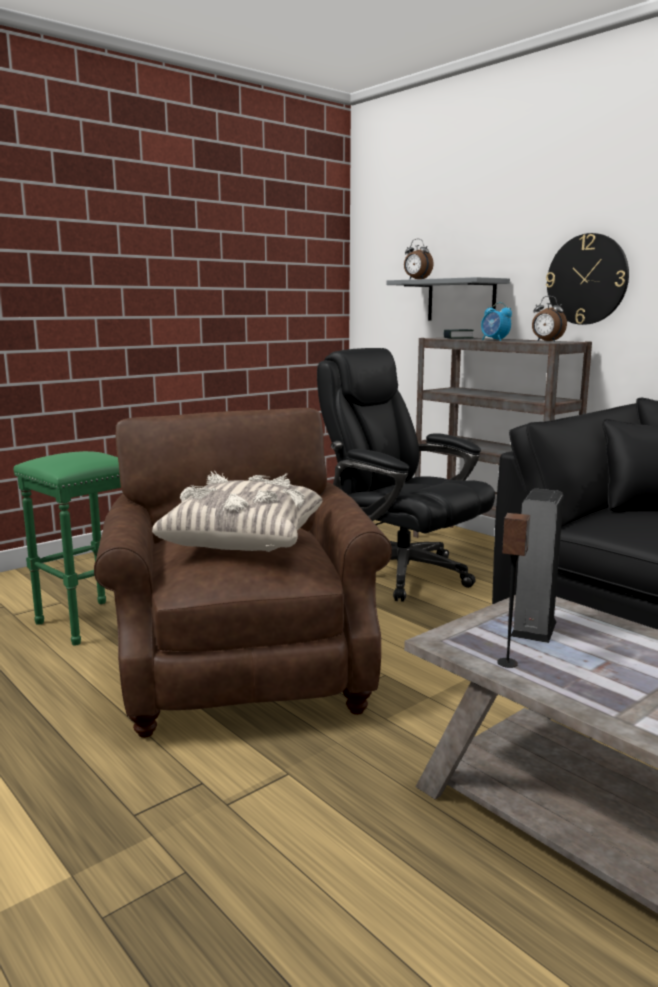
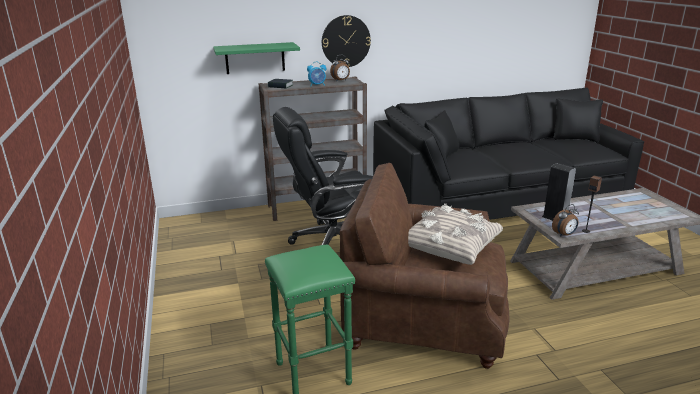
camera: 65 degrees left, 10 degrees up
grey shelf [386,277,510,321] -> green shelf [213,42,300,74]
alarm clock [404,239,434,279] -> alarm clock moved to [552,204,579,237]

